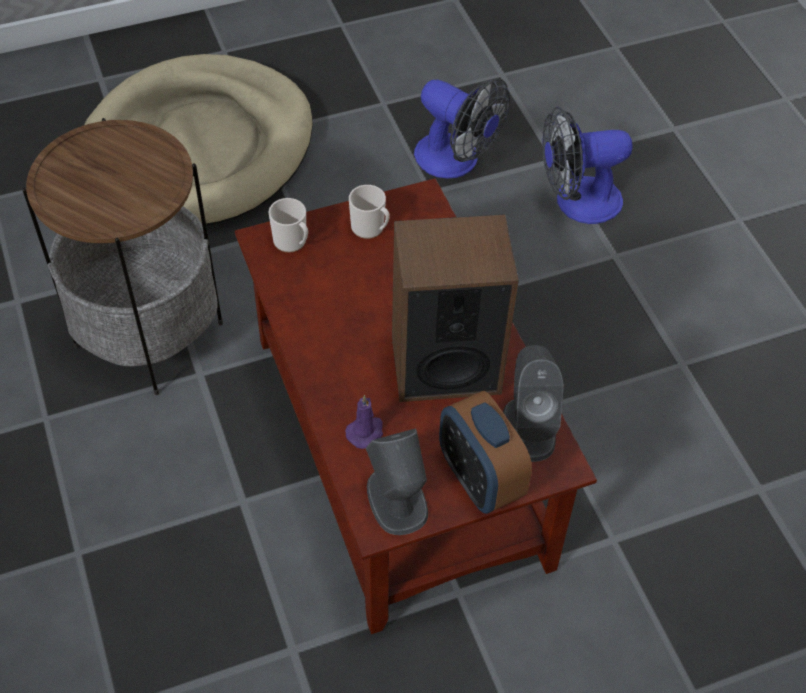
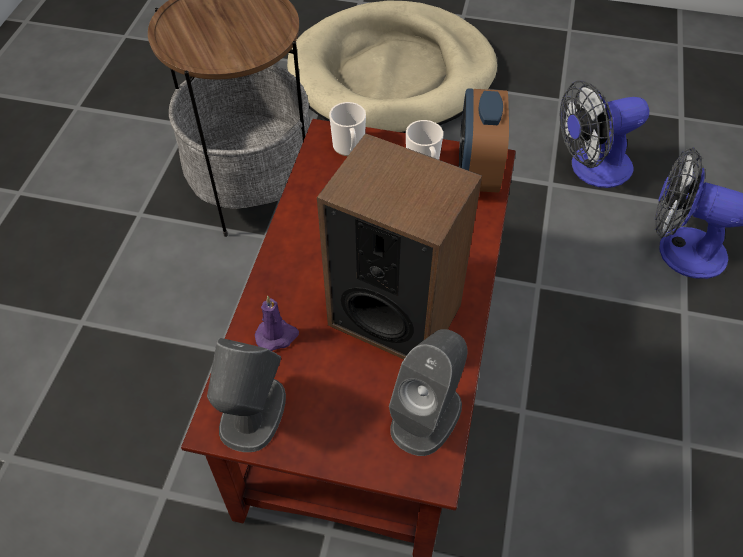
camera: 35 degrees right, 0 degrees up
fan [414,79,510,179] -> fan turned 90 degrees clockwise [560,80,649,188]
alarm clock [439,391,532,514] -> alarm clock moved to [459,89,509,193]

